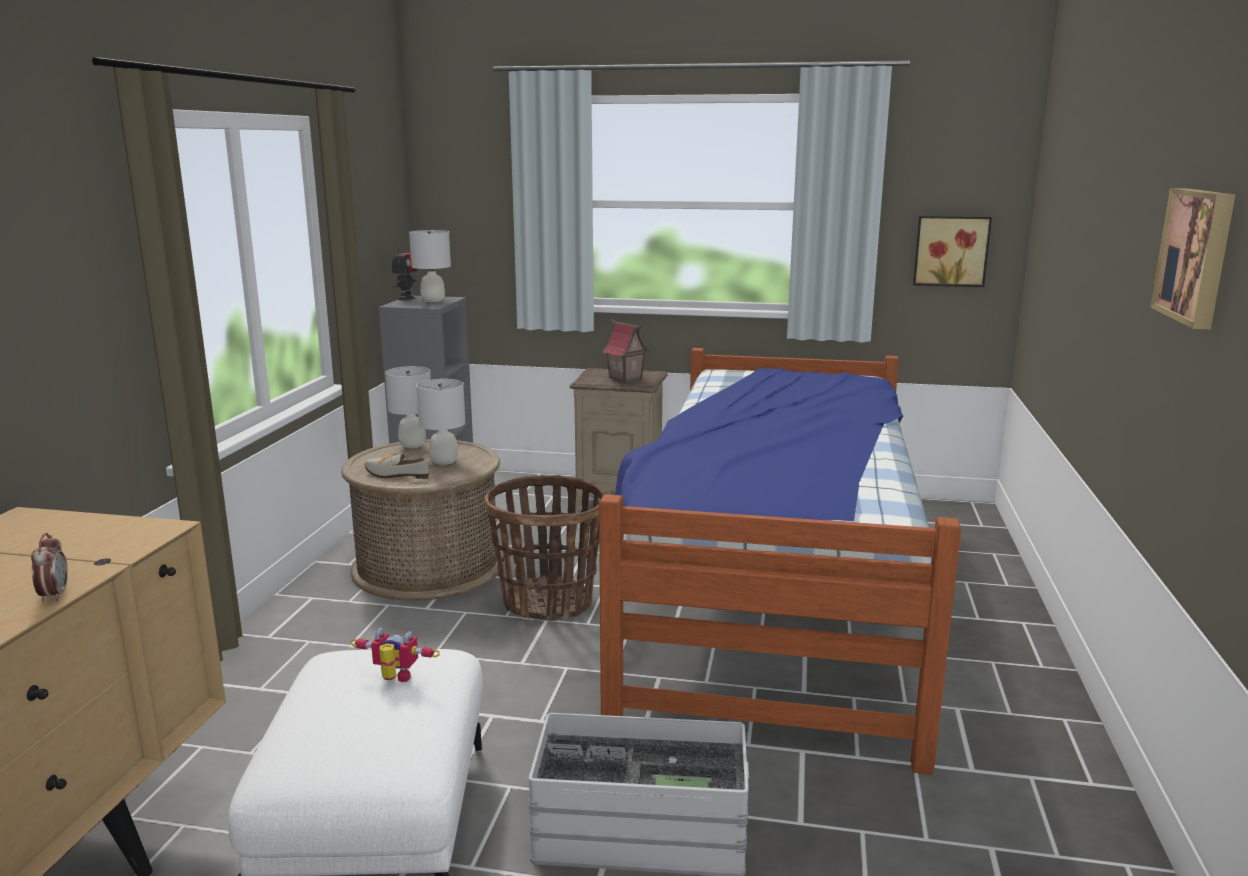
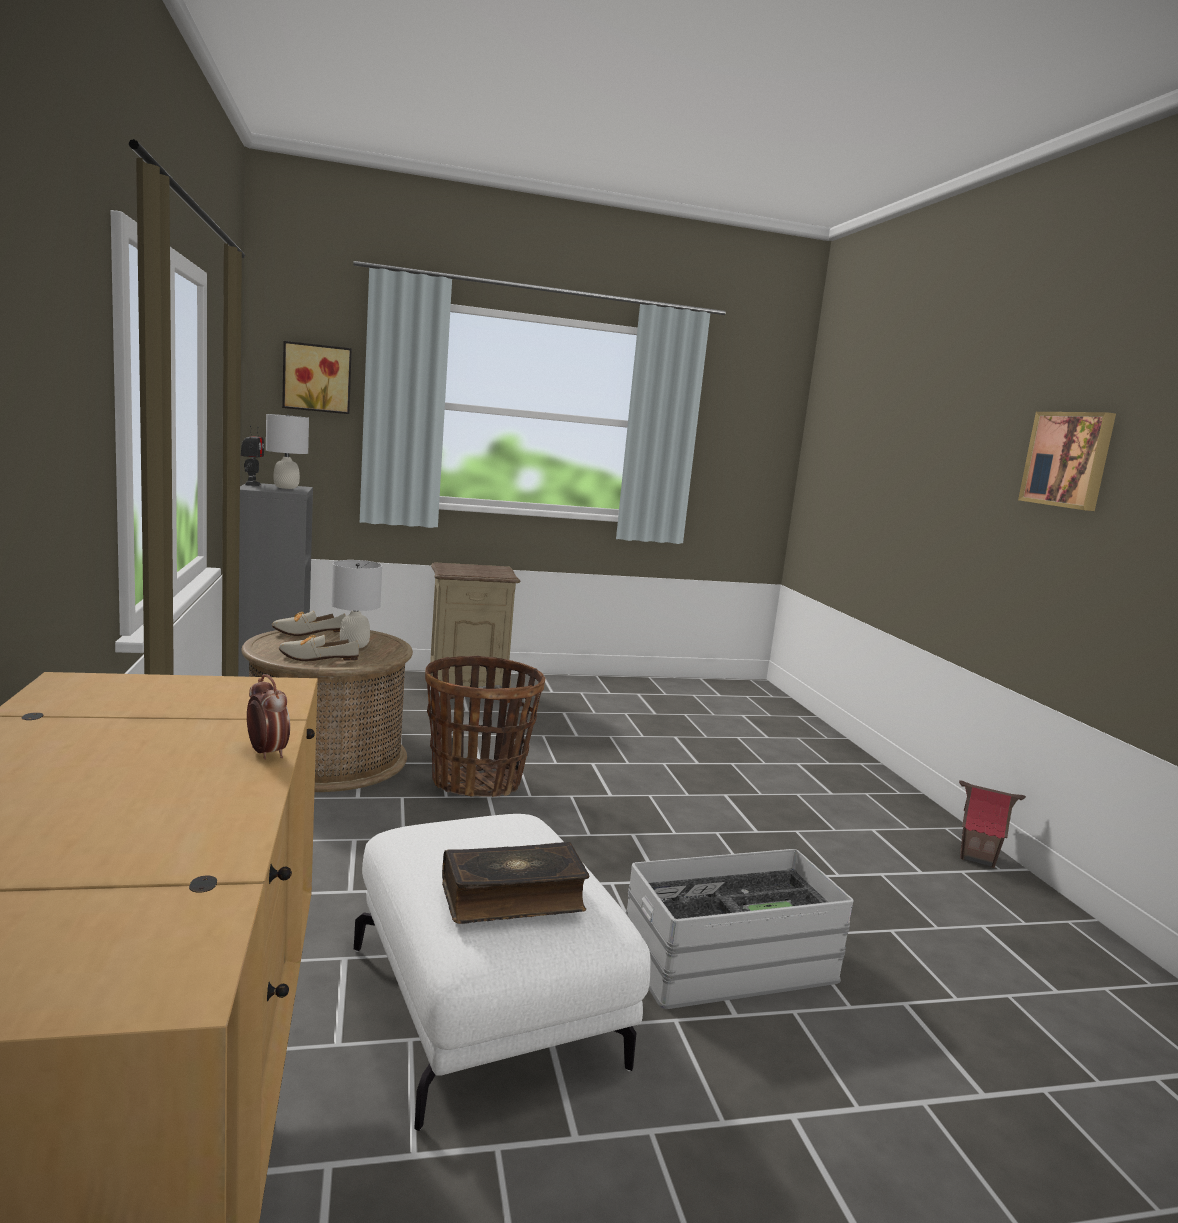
camera: 25 degrees left, 5 degrees down
toy robot [350,628,440,682] -> none
grey table lamp [385,366,431,448] -> shoe [272,611,346,636]
bed [599,348,961,775] -> none
toy house [602,319,649,383] -> toy house moved to [959,780,1026,868]
picture [913,216,992,287] -> picture moved to [282,341,352,414]
none -> book [442,842,589,924]

